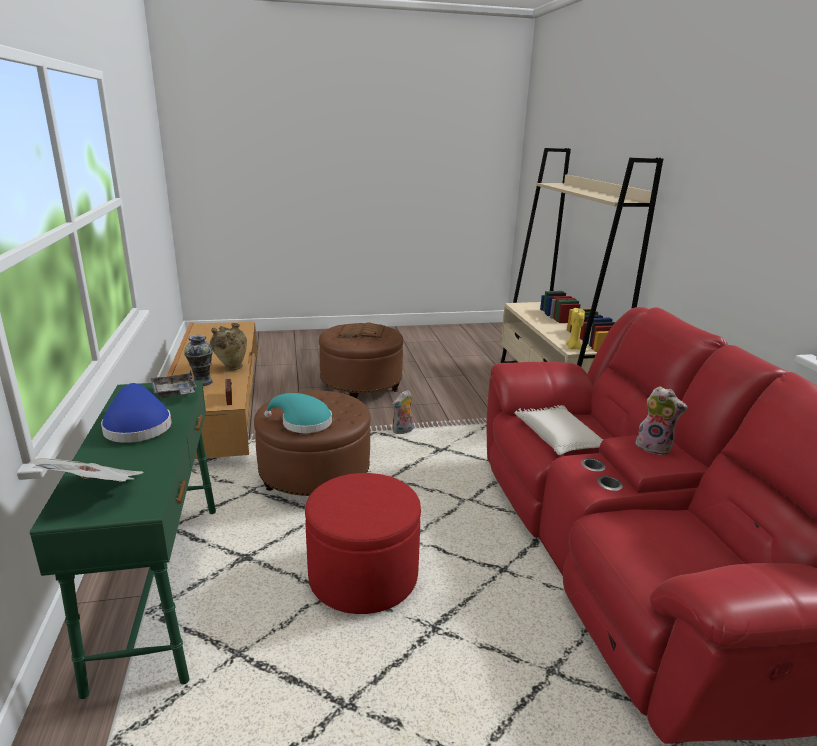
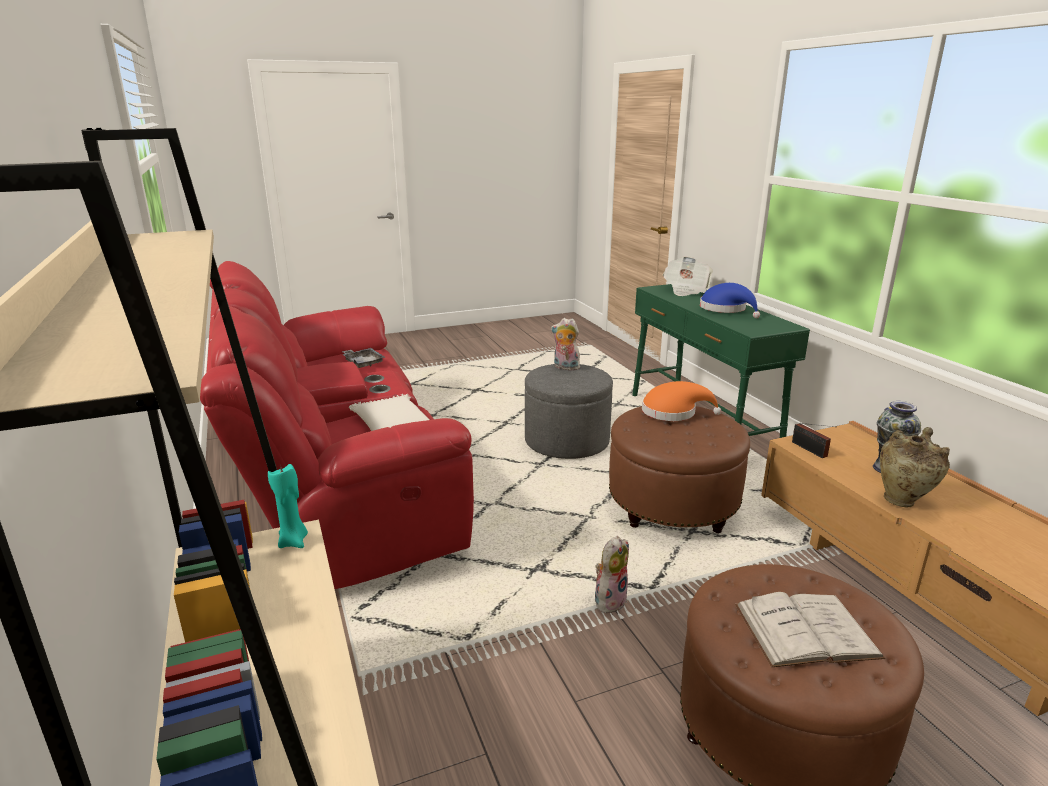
camera: 170 degrees right, 0 degrees up
grey tray [150,370,197,398] -> grey tray moved to [342,348,385,368]
turquoise hat [264,393,332,433] -> orange hat [642,381,721,421]
red ottoman [305,473,421,614] -> grey ottoman [525,364,613,459]
brown book [338,322,385,339] -> white book [735,592,885,667]
yellow candle [566,308,585,349] -> turquoise candle [268,464,308,548]
plush toy [635,386,688,455] -> plush toy moved to [551,318,580,371]

